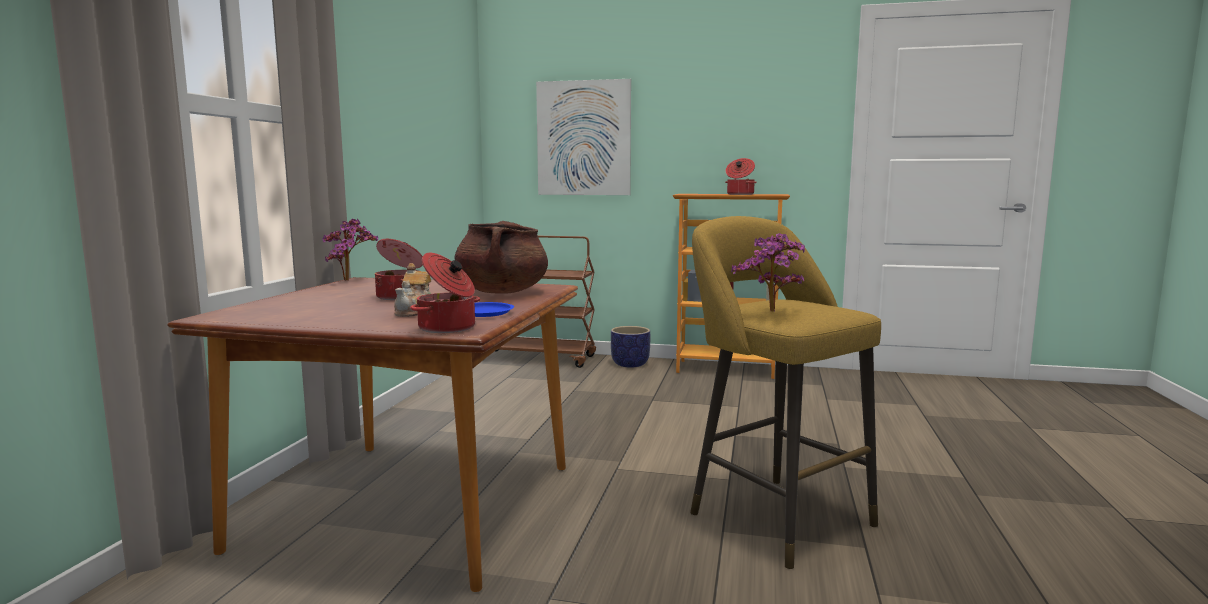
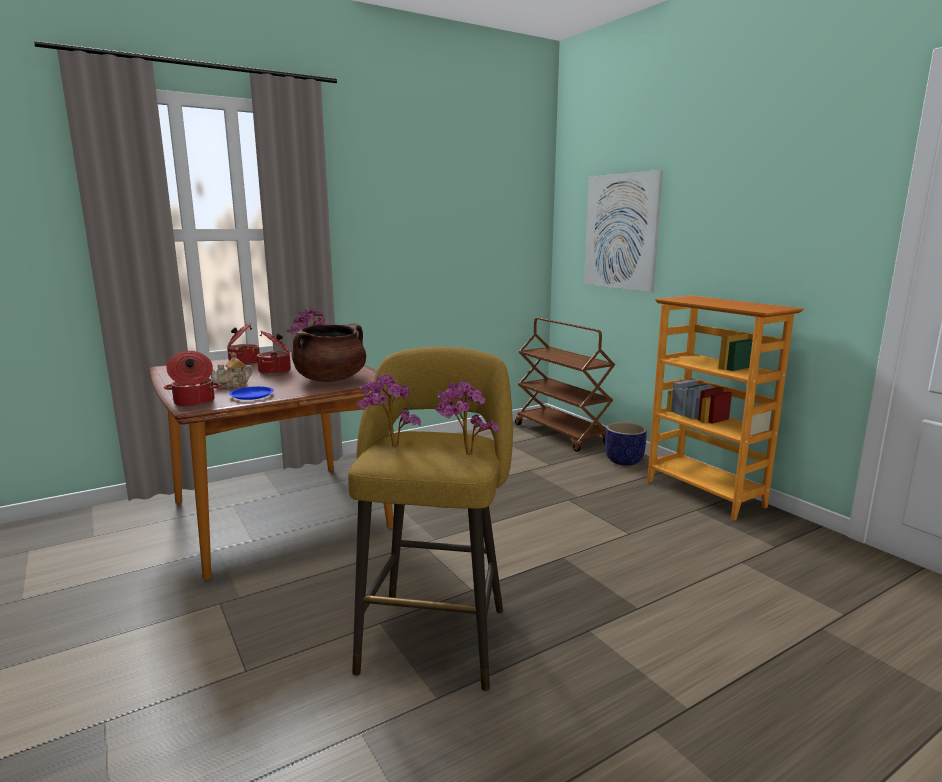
camera: 45 degrees right, 5 degrees up
cooking pot [725,158,757,195] -> cooking pot moved to [227,323,260,365]
none -> potted plant [435,381,500,455]

